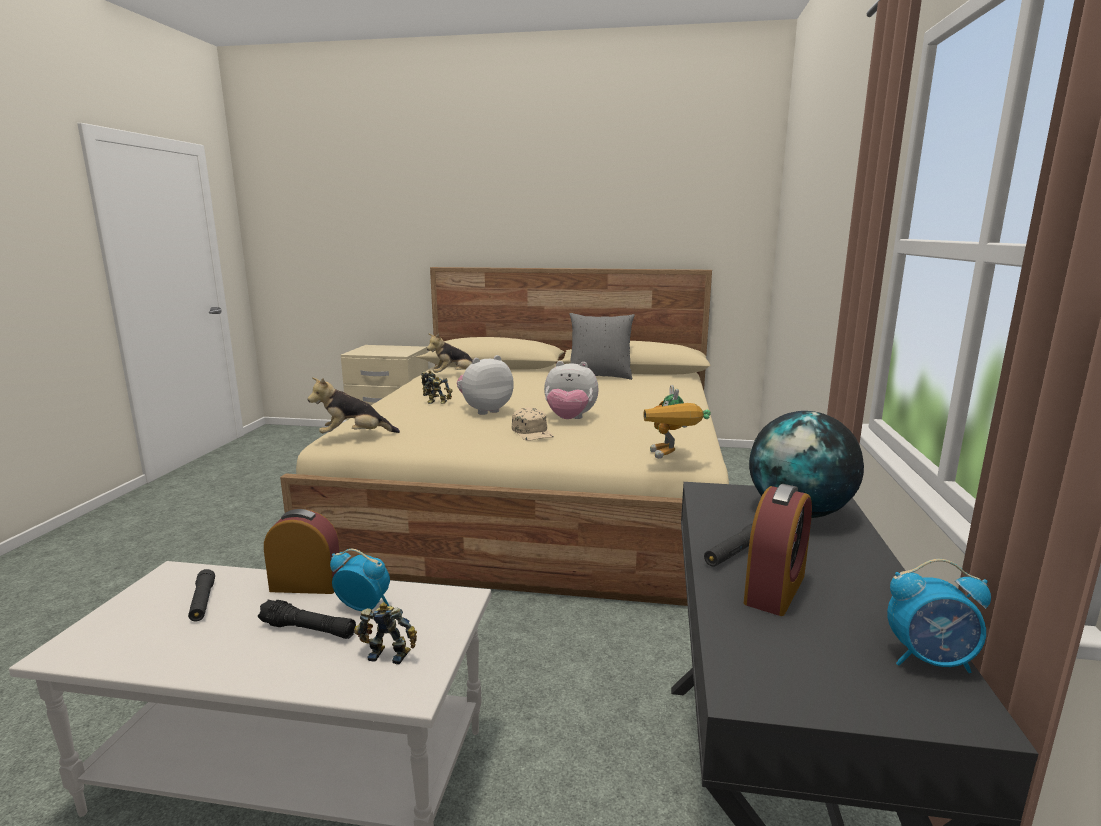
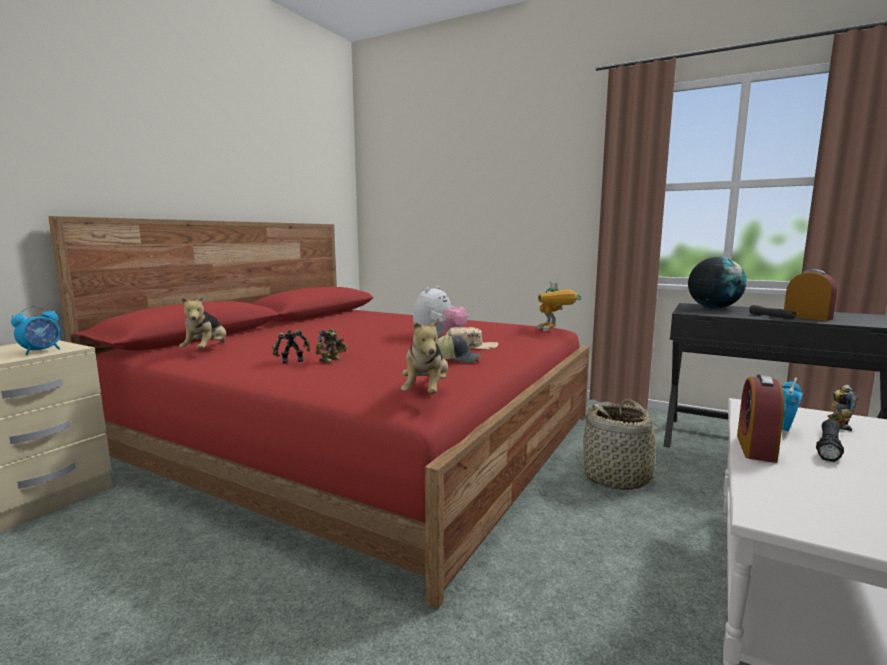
camera: 70 degrees left, 5 degrees down
black flashlight [188,569,215,621] -> none
beige bed [280,267,729,606] -> red bed [48,216,590,609]
plush toy [457,355,514,415] -> none
grey pillow [570,313,635,380] -> none
toy robot [644,385,711,459] -> toy robot turned 60 degrees clockwise [537,281,581,331]
alarm clock [887,559,991,673] -> alarm clock moved to [11,306,60,355]
none -> cap [437,334,482,364]
none -> basket [576,399,673,490]

